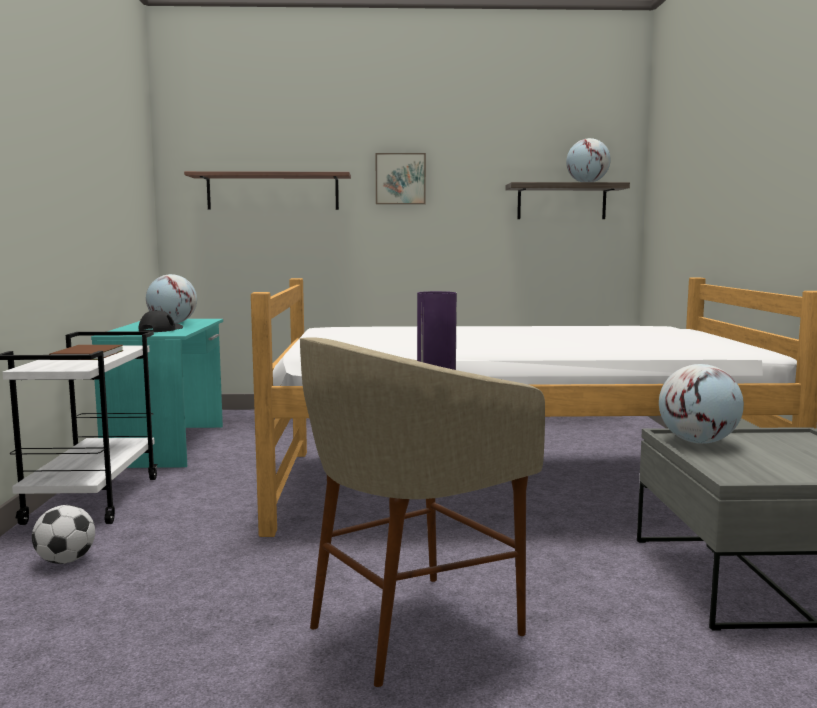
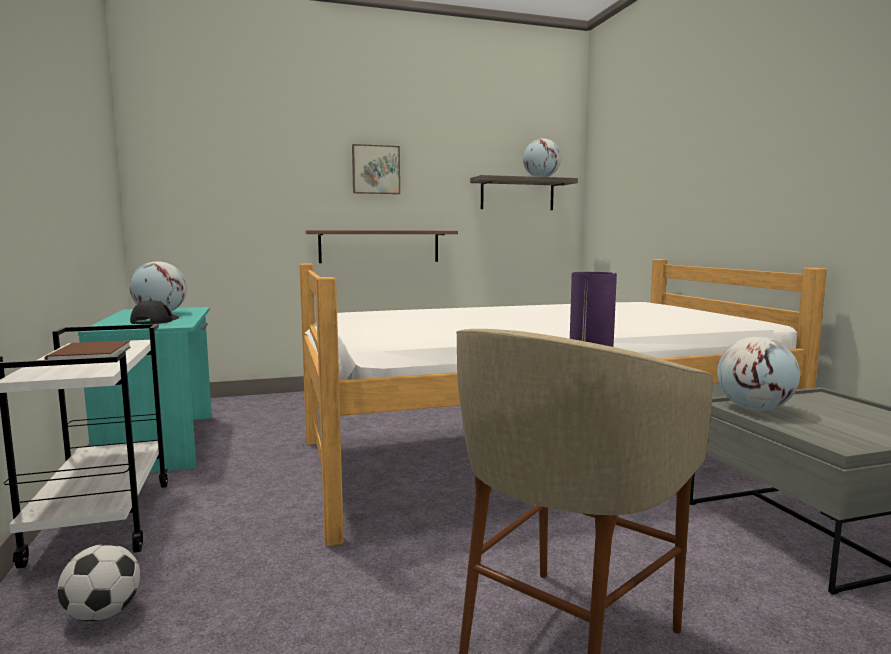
camera: 15 degrees left, 0 degrees up
shelf [184,171,351,210] -> shelf moved to [305,230,458,263]

